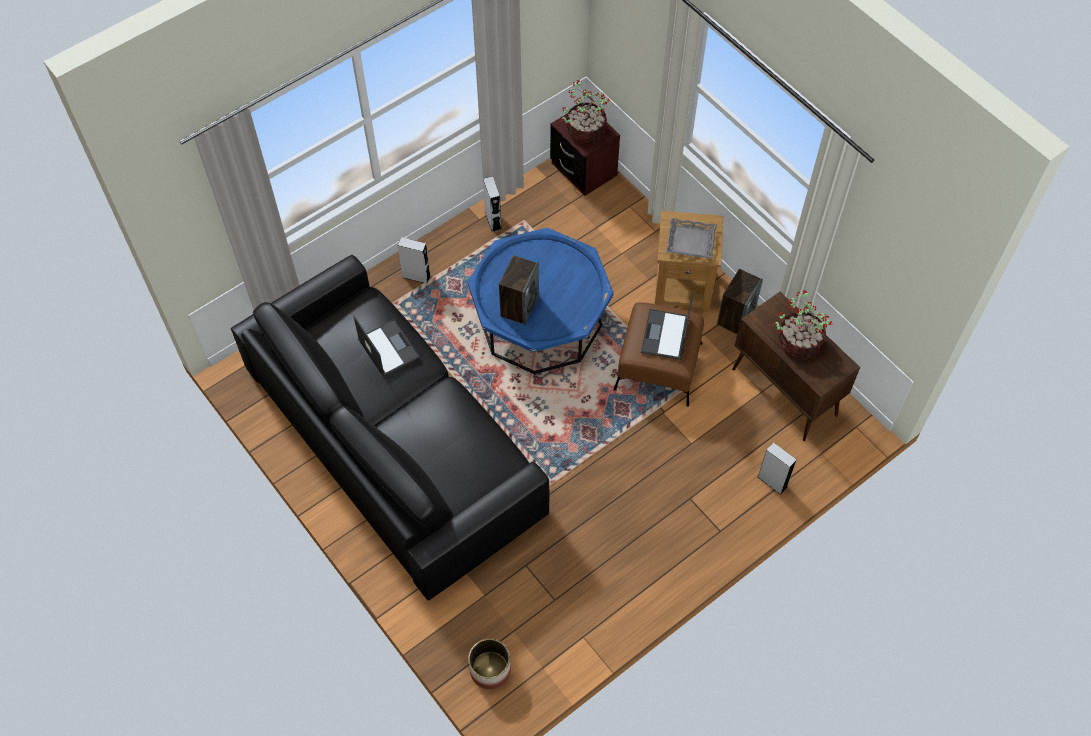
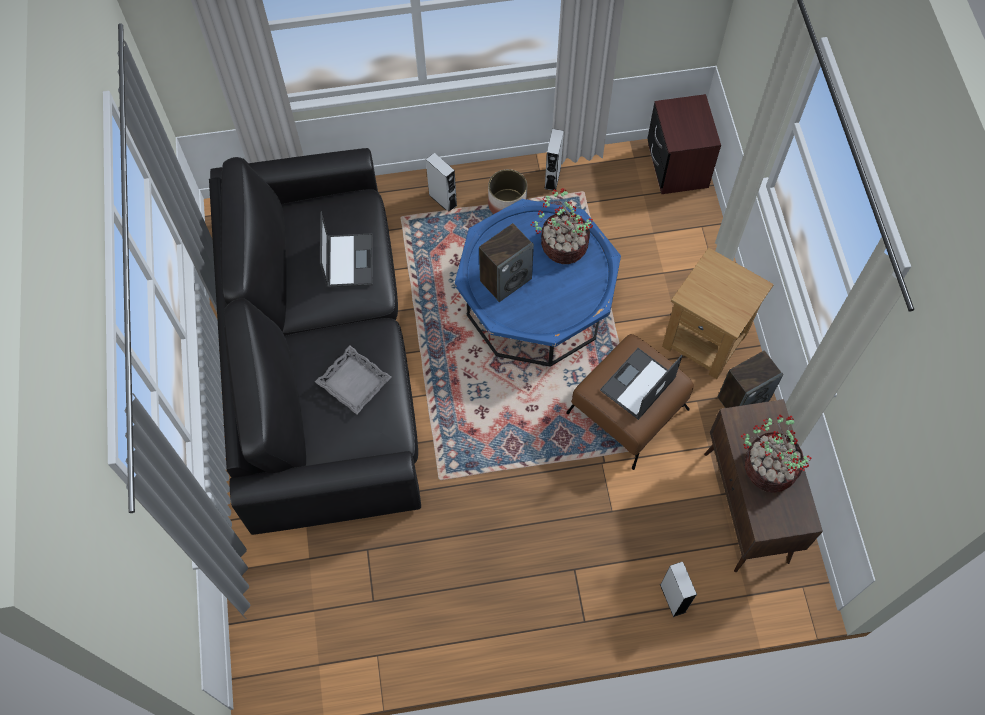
camera: 30 degrees right, 5 degrees up
planter [468,639,511,689] -> planter moved to [488,169,527,214]
potted plant [561,80,610,145] -> potted plant moved to [531,188,593,264]
grey tray [666,218,717,259] -> grey tray moved to [315,345,392,414]

